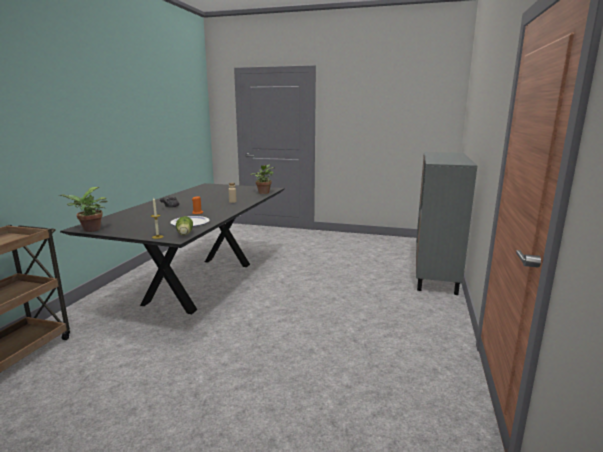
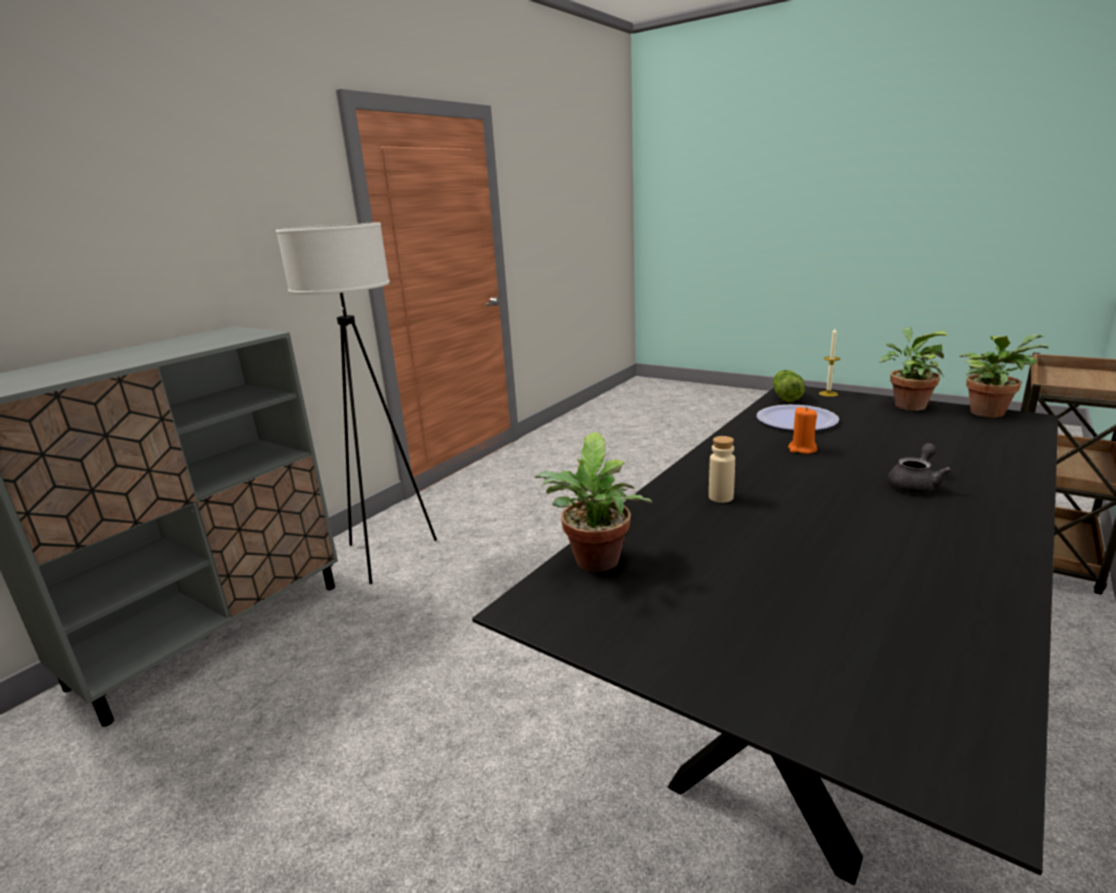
camera: 160 degrees left, 5 degrees up
none -> white floor lamp [276,222,437,584]
none -> potted plant [879,327,949,411]

